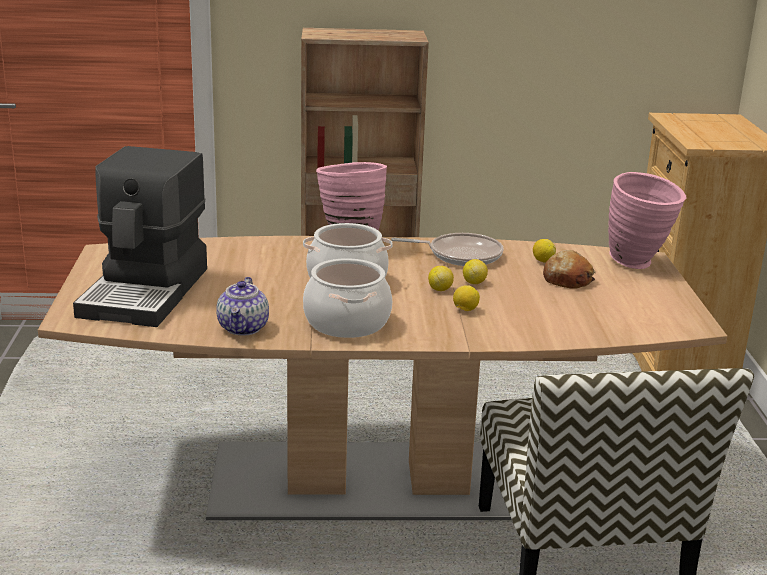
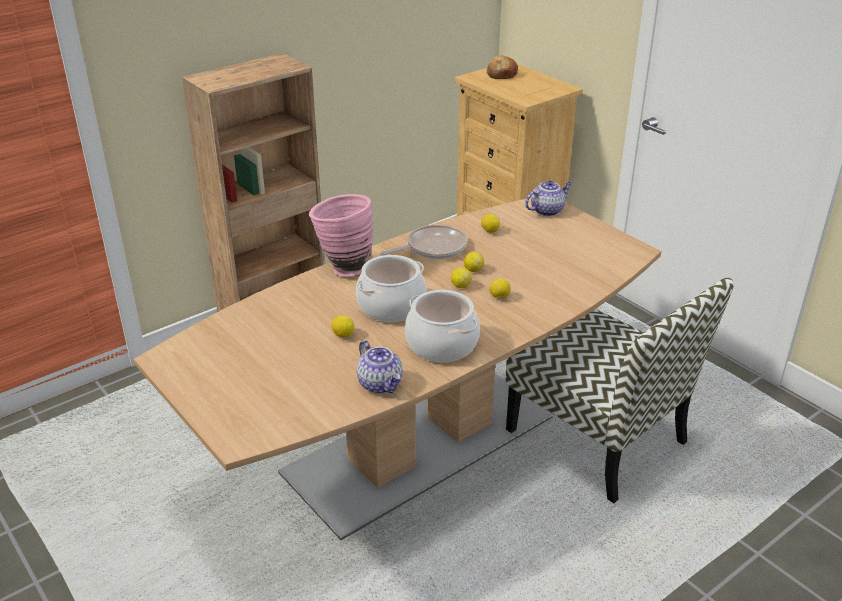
camera: 35 degrees left, 10 degrees up
coffee machine [73,146,207,327] -> none
bread [543,250,596,289] -> bread moved to [486,55,518,79]
pink vase [608,172,687,269] -> teapot [525,180,572,216]
none -> lemon [332,315,354,338]

